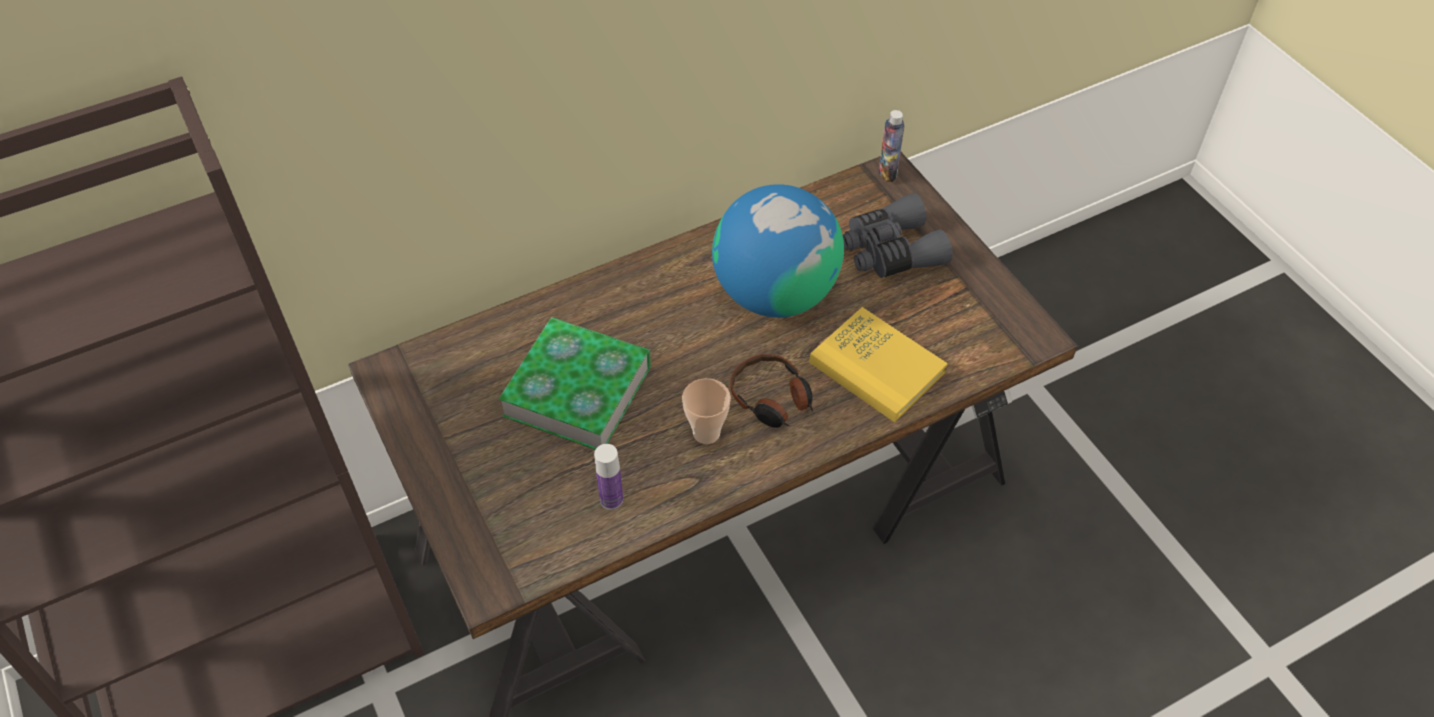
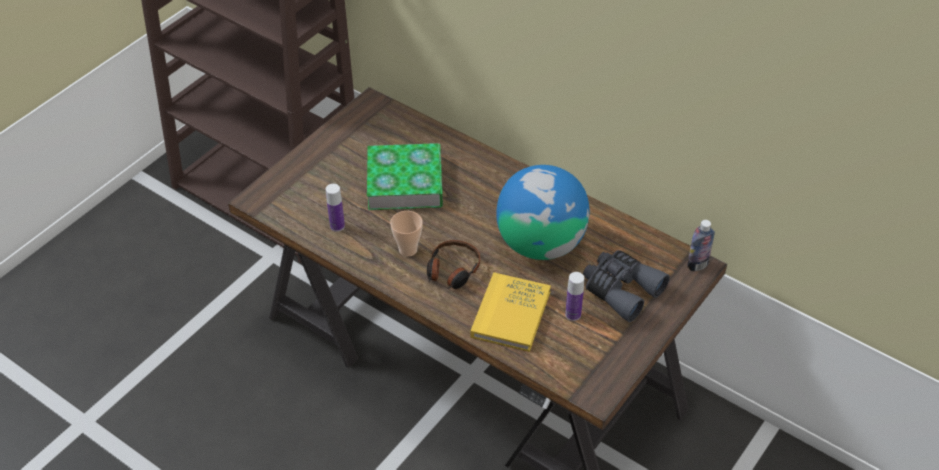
camera: 65 degrees right, 5 degrees down
none -> bottle [565,272,584,321]

